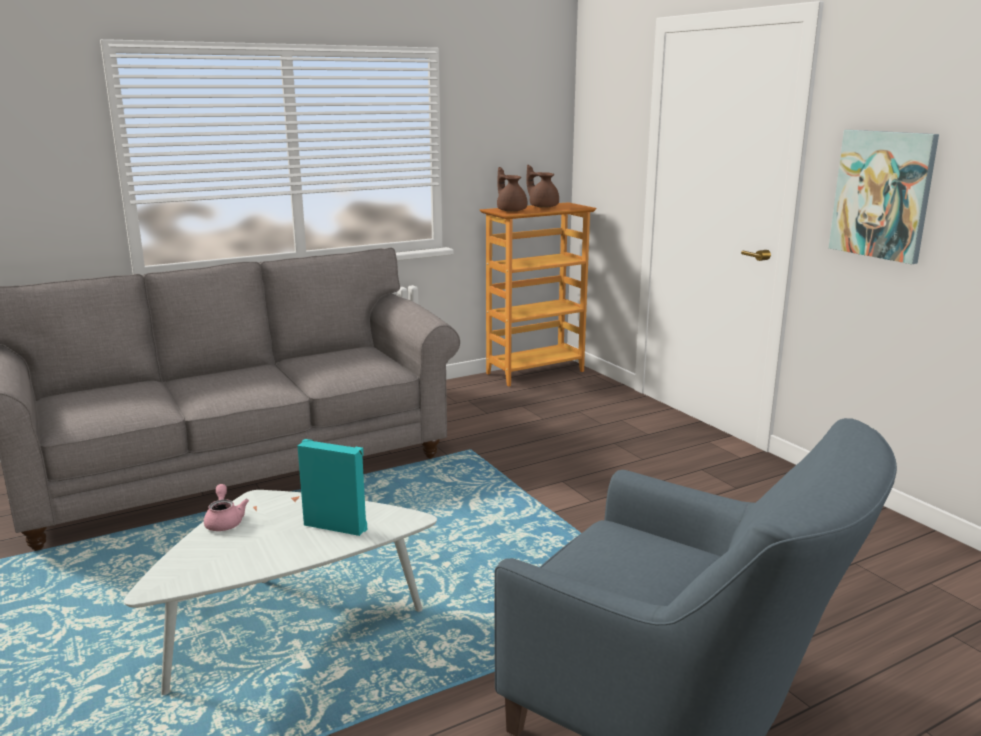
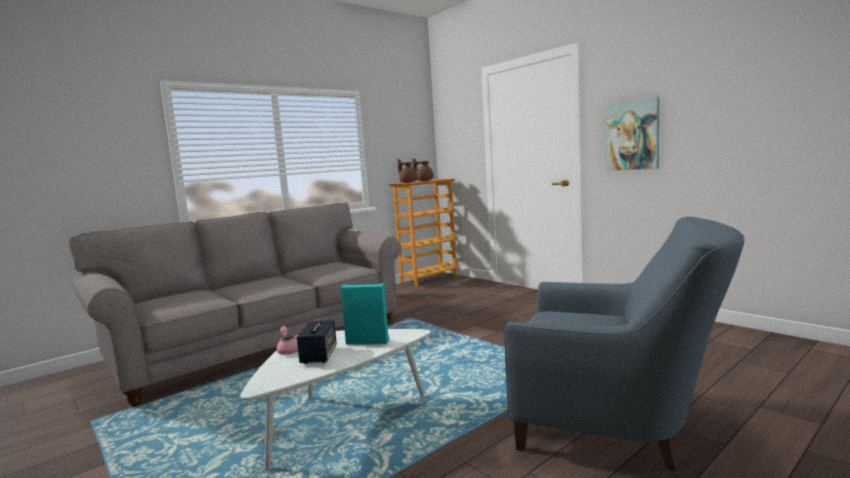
camera: 10 degrees left, 10 degrees down
none -> speaker [297,320,337,364]

